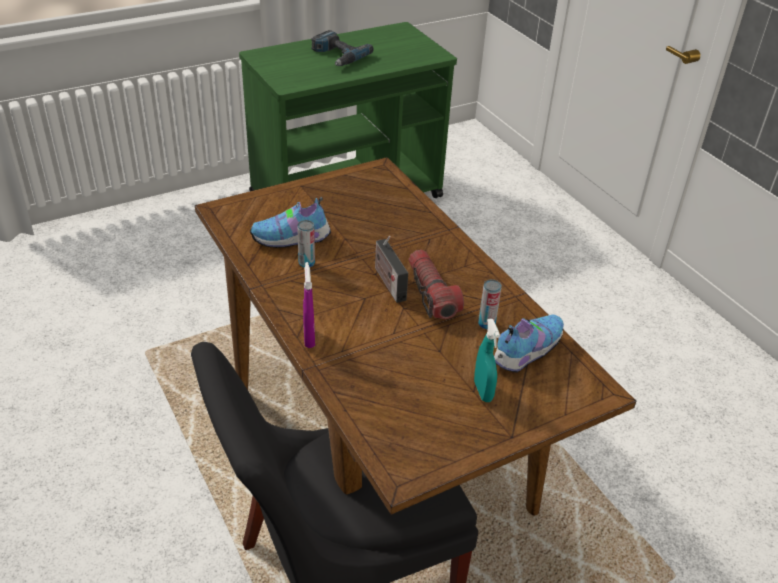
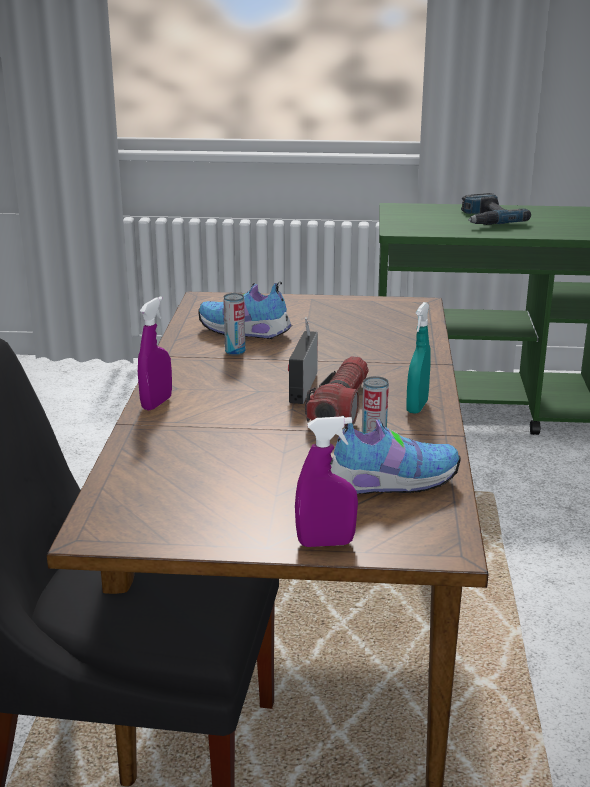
camera: 35 degrees right, 15 degrees down
turquoise spray bottle [474,319,500,402] -> turquoise spray bottle moved to [406,302,431,414]
none -> purple spray bottle [295,416,358,547]

